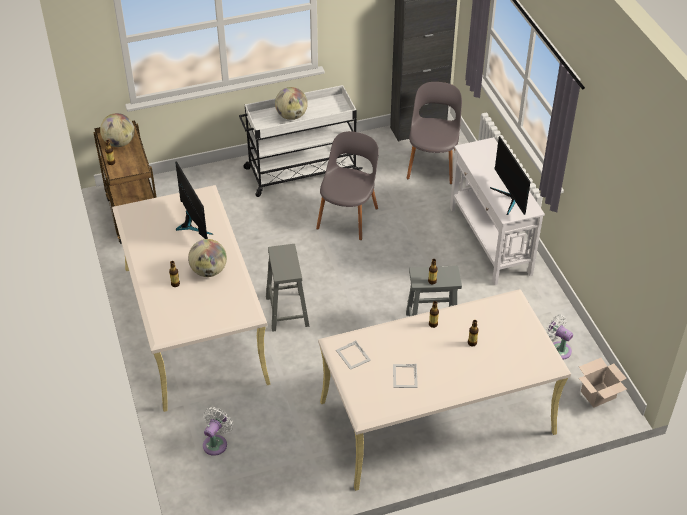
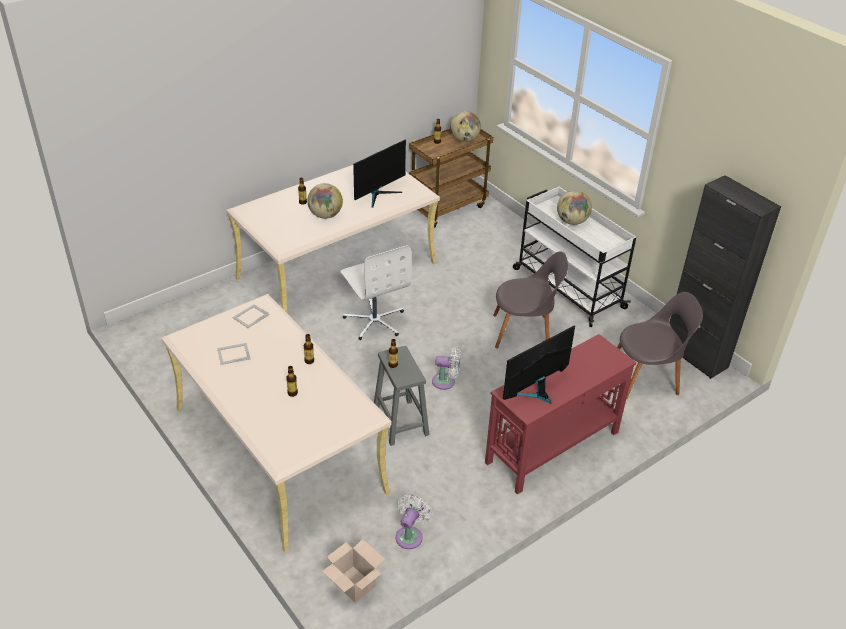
camera: 70 degrees right, 5 degrees down
white fan [203,407,233,456] -> white fan moved to [432,347,461,390]
grey stool [266,244,310,332] -> white office chair [340,245,411,340]
white console table [450,137,545,285] -> red console table [485,334,636,494]

